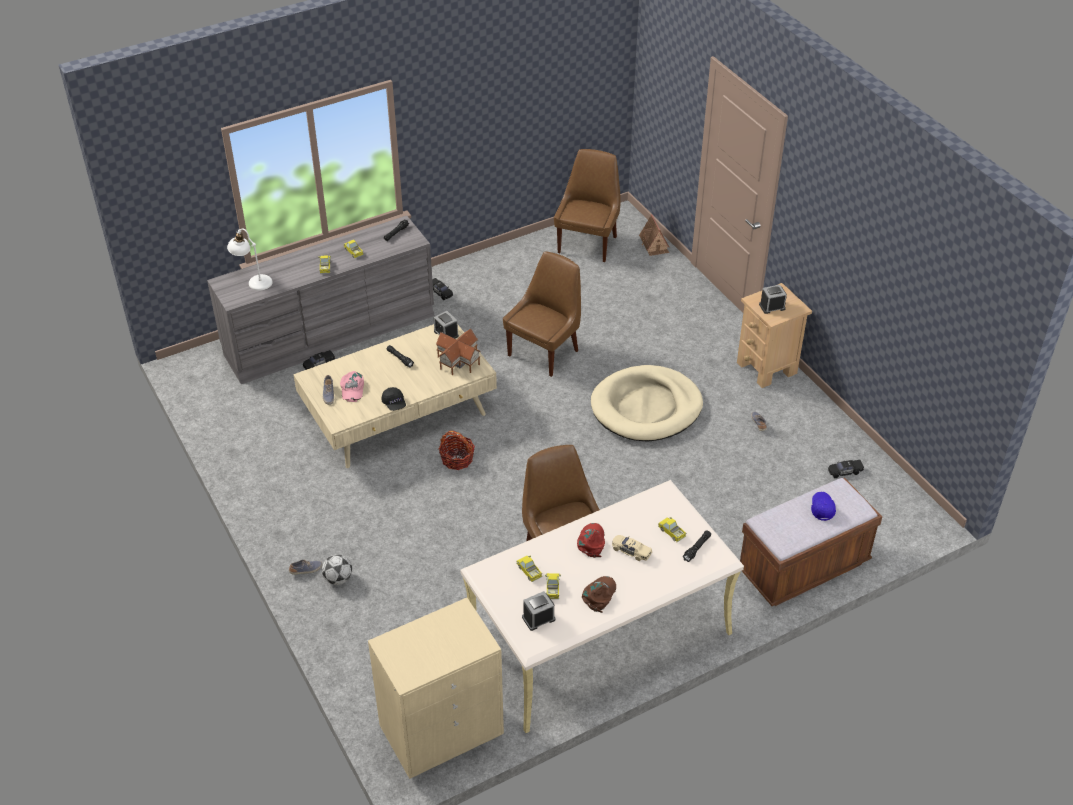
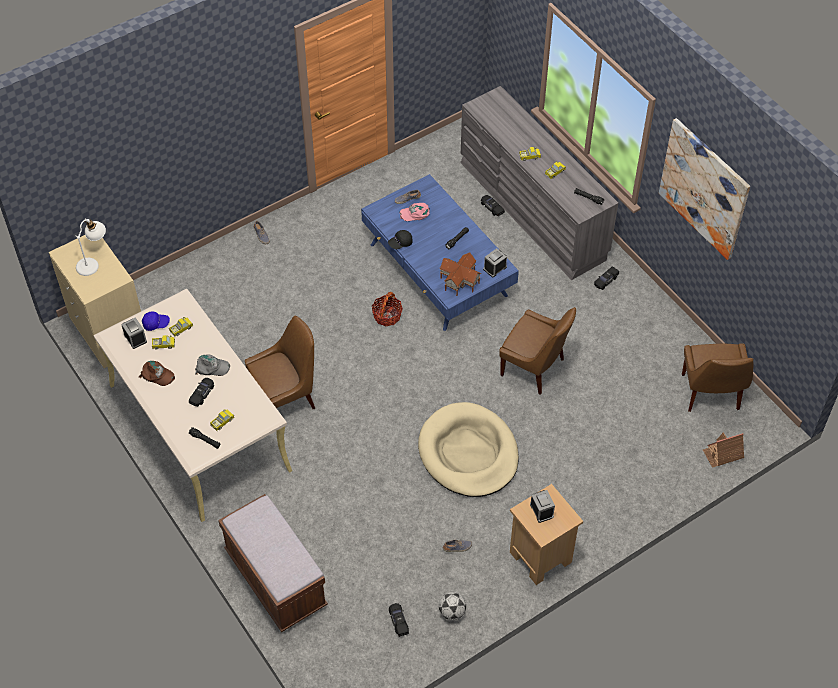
camera: 85 degrees right, 10 degrees up
white table lamp [227,228,273,291] -> white table lamp moved to [76,218,106,276]
beige coffee table [294,324,497,468] -> blue coffee table [361,174,519,331]
football [322,554,352,585] -> football moved to [439,592,466,620]
brown chair [554,149,621,262] -> brown chair turned 75 degrees clockwise [682,344,753,412]
red cap [577,523,605,558] -> grey cap [195,354,230,376]
beige toy car [612,535,652,561] -> black toy car [189,378,214,407]
blue cap [811,492,836,521] -> blue cap moved to [142,311,170,331]
none -> picture [659,118,750,260]

